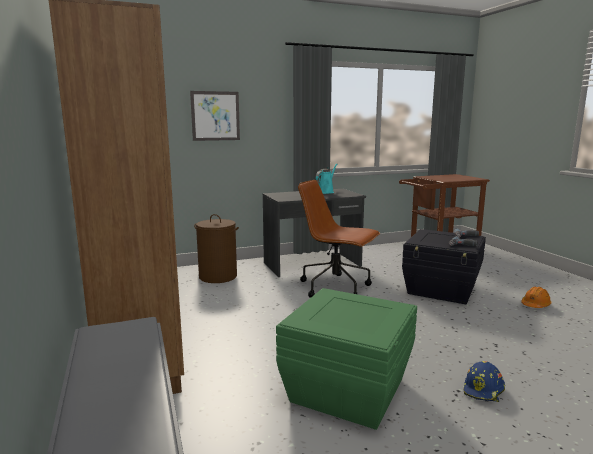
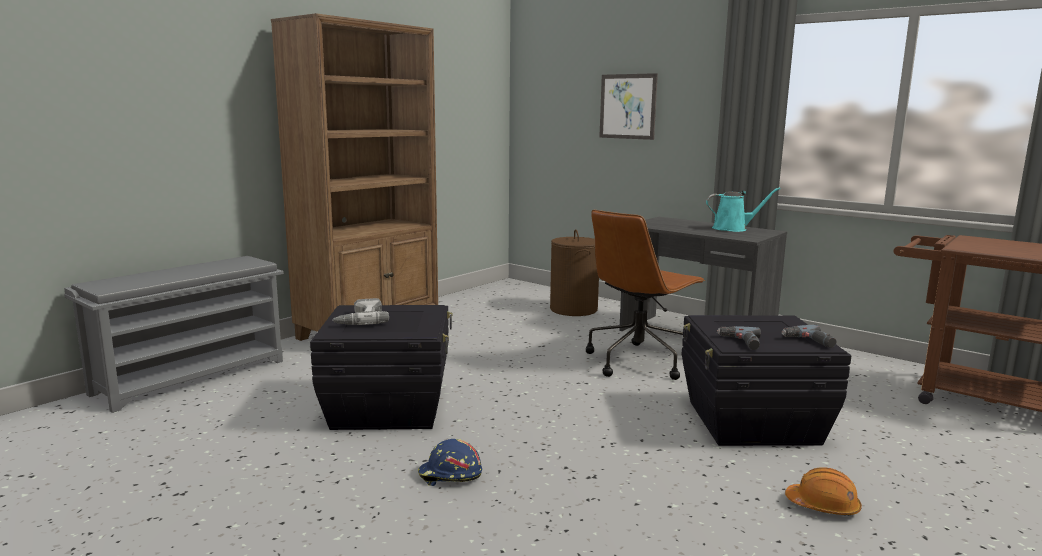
camera: 60 degrees right, 0 degrees up
green storage box [276,288,417,430] -> black storage box [310,305,453,430]
brown office chair [298,180,380,298] -> brown office chair turned 135 degrees counterclockwise [586,210,705,380]
none -> power drill [332,298,389,325]

